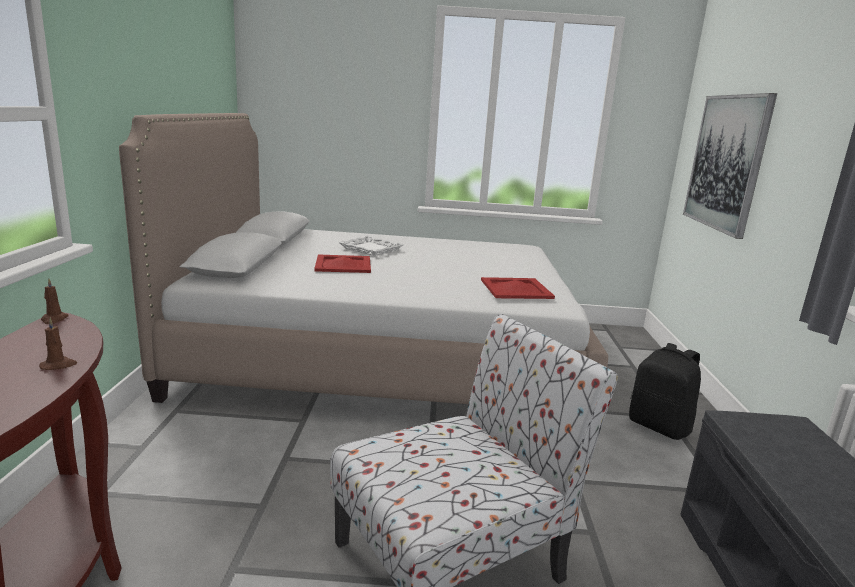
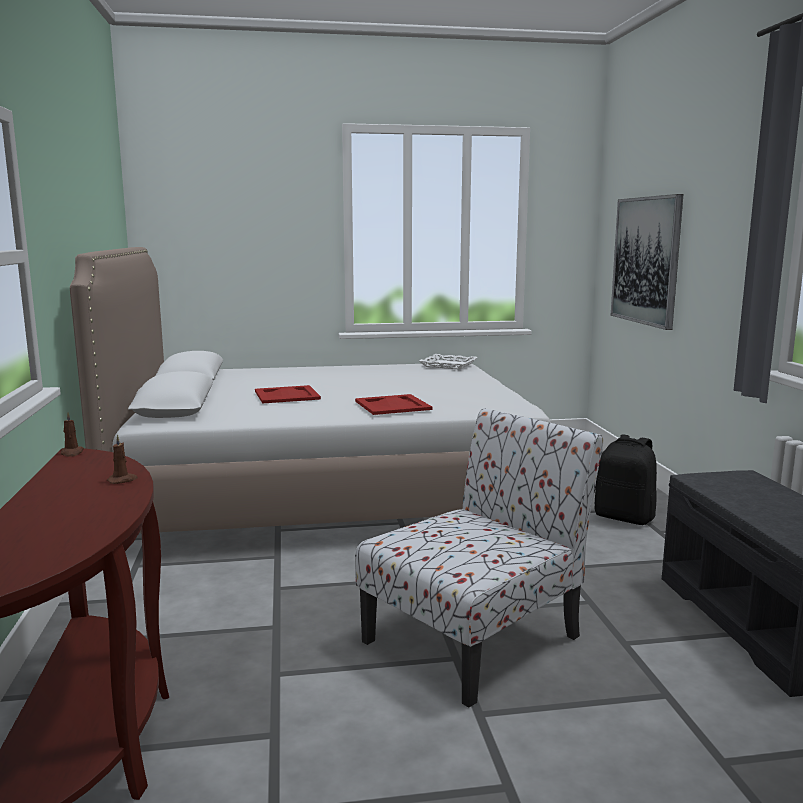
camera: 10 degrees left, 5 degrees down
white tray [339,235,404,256] -> white tray moved to [419,354,478,370]
red tray [481,277,555,299] -> red tray moved to [355,394,432,415]

